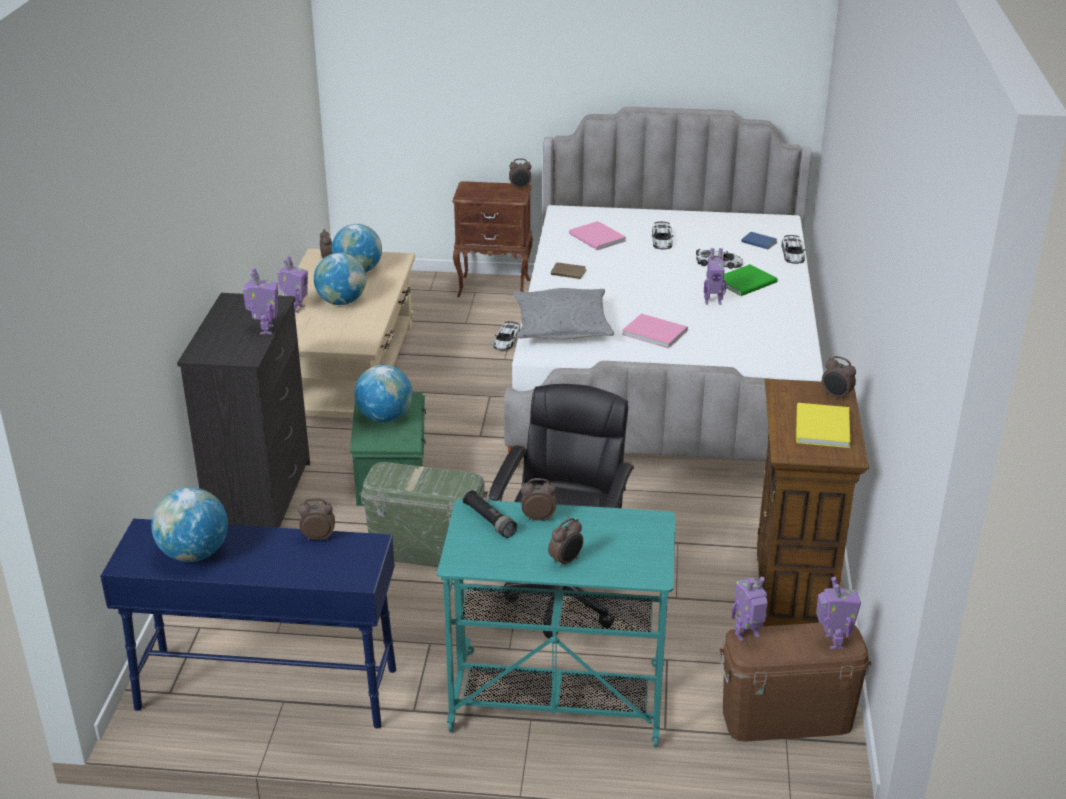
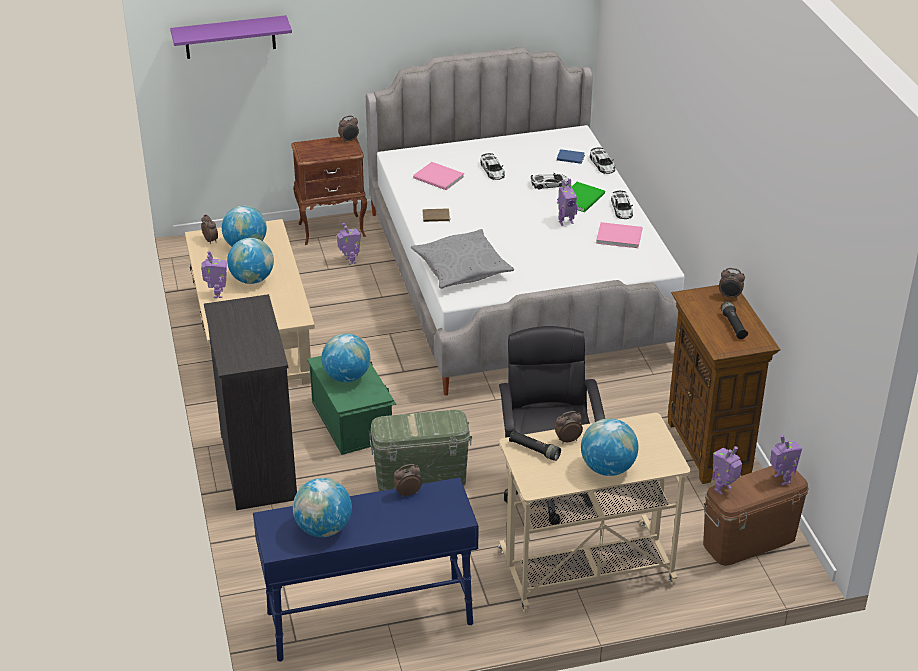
camera: 20 degrees left, 5 degrees up
toy robot [243,268,278,335] -> toy robot moved to [337,223,361,265]
turquoise desk [437,499,675,747] -> beige desk [498,413,691,613]
toy car [493,321,520,350] -> toy car moved to [611,191,633,219]
alarm clock [548,518,583,568] -> globe [581,418,638,476]
pink book [622,314,688,348] -> pink book moved to [596,222,642,248]
yellow book [796,403,850,448] -> black flashlight [721,301,748,339]
none -> purple shelf [170,15,292,59]

